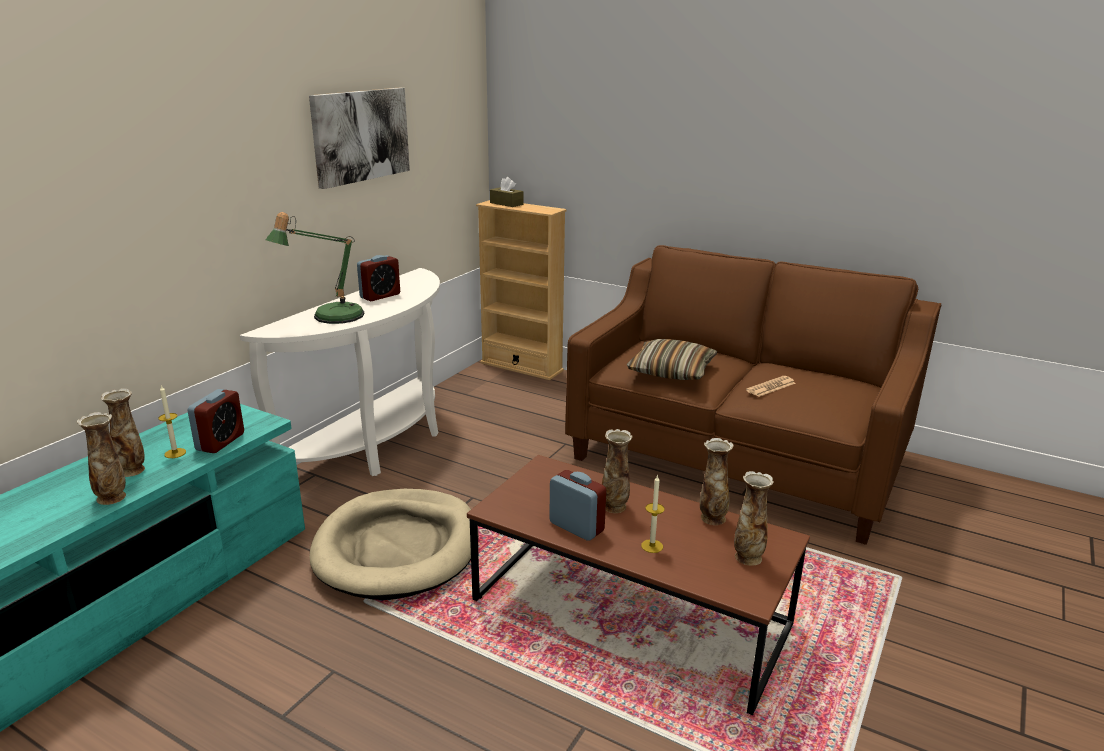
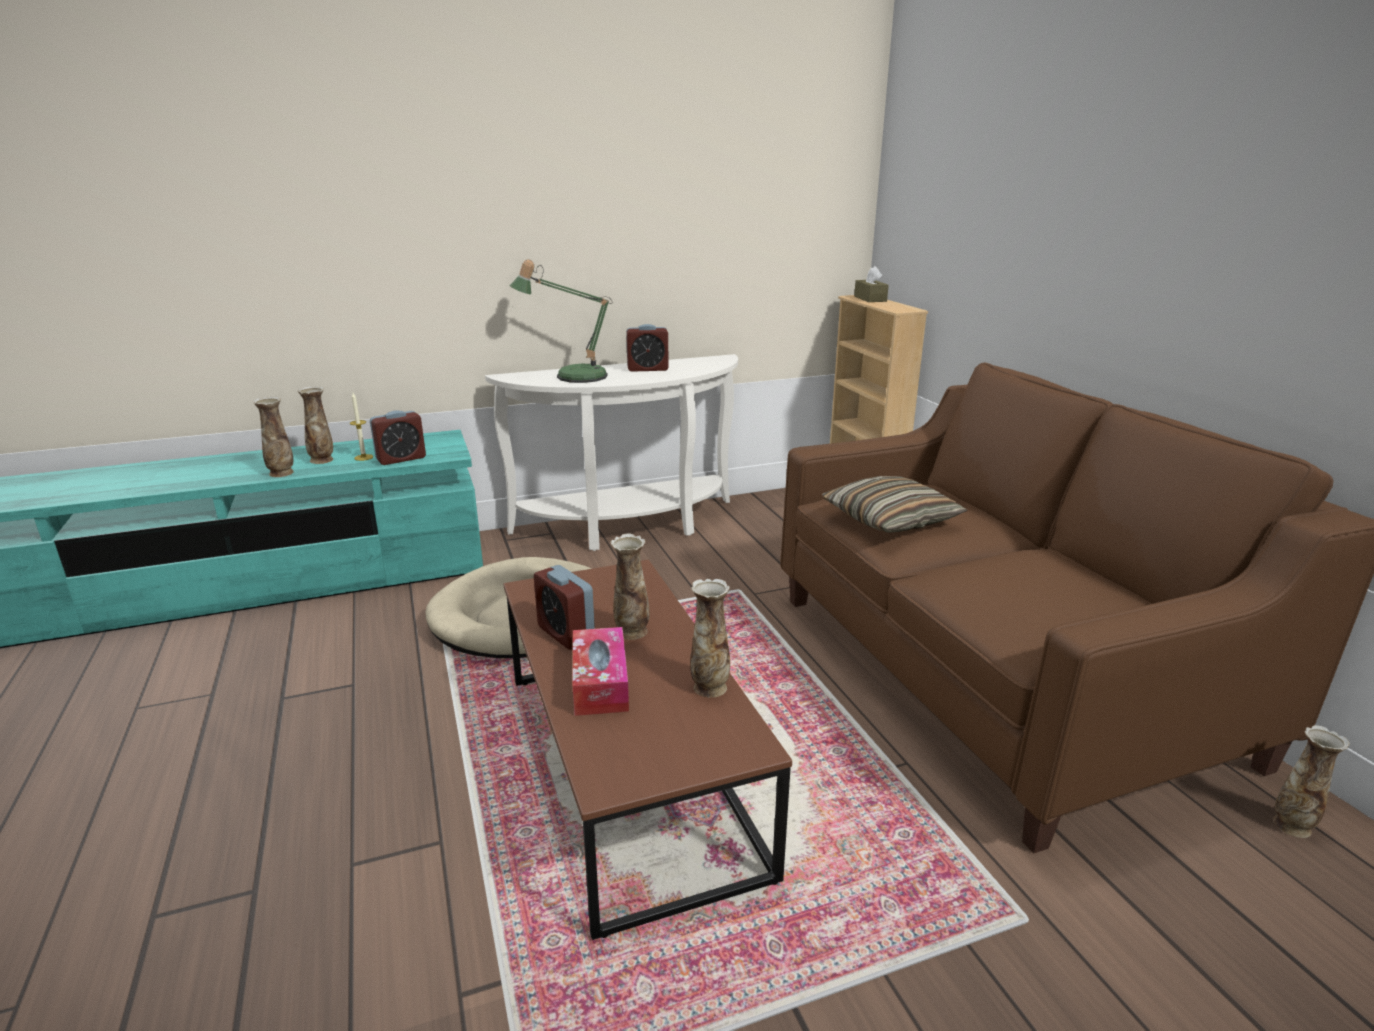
camera: 40 degrees right, 0 degrees up
picture [309,88,410,189] -> none
alarm clock [549,470,606,540] -> alarm clock turned 150 degrees clockwise [534,565,595,650]
candle [641,475,665,553] -> tissue box [573,627,629,716]
vase [734,471,774,566] -> vase moved to [1273,725,1350,838]
newspaper [746,376,796,397] -> none

